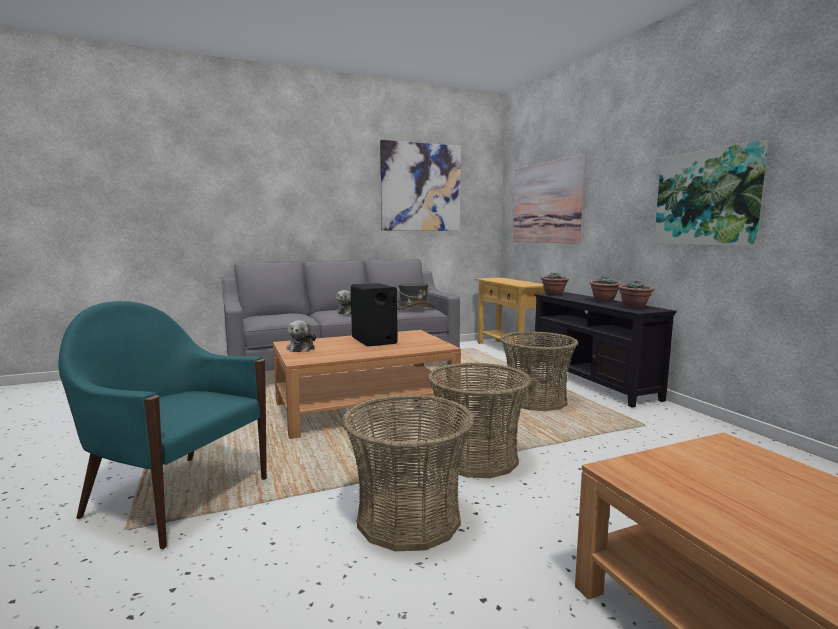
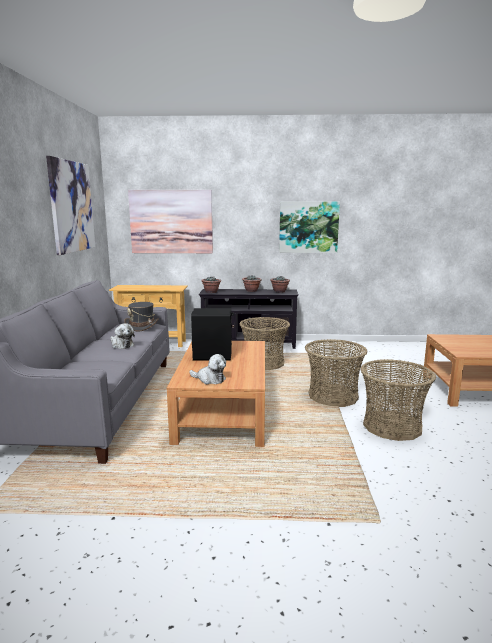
camera: 65 degrees left, 5 degrees up
turquoise armchair [58,301,267,549] -> none

